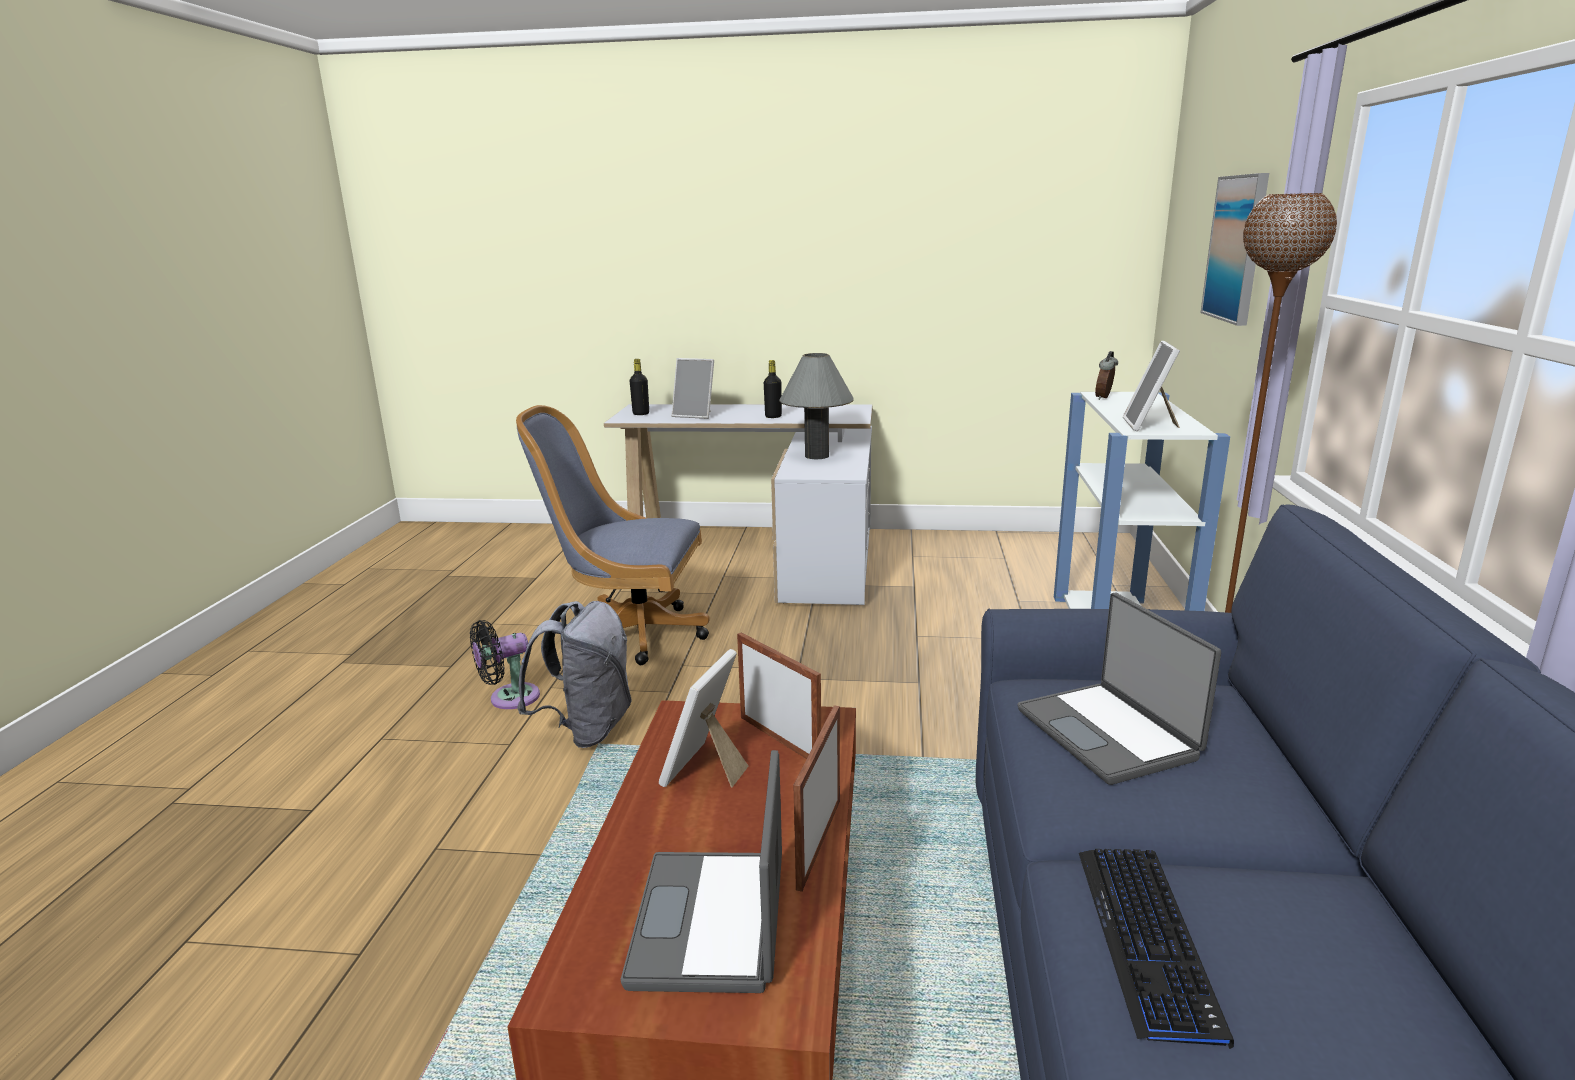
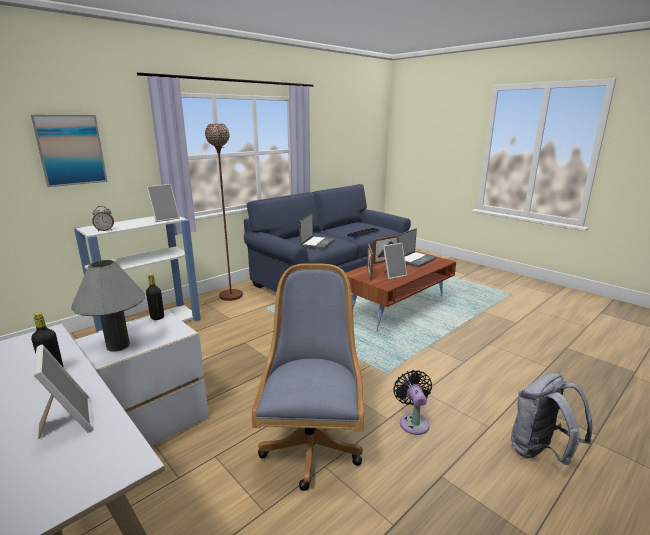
camera: 140 degrees left, 0 degrees up
black fan [470,620,540,709] -> black fan turned 105 degrees counterclockwise [393,370,432,435]
blue office chair [516,405,710,665] -> blue office chair turned 135 degrees counterclockwise [252,263,364,491]
grey backpack [517,601,632,748] -> grey backpack moved to [511,373,592,465]
black bottle [630,359,649,415] -> black bottle moved to [146,274,164,320]

